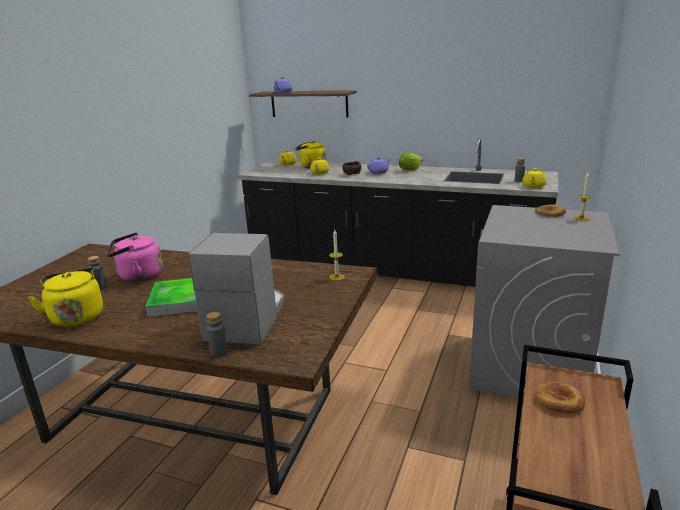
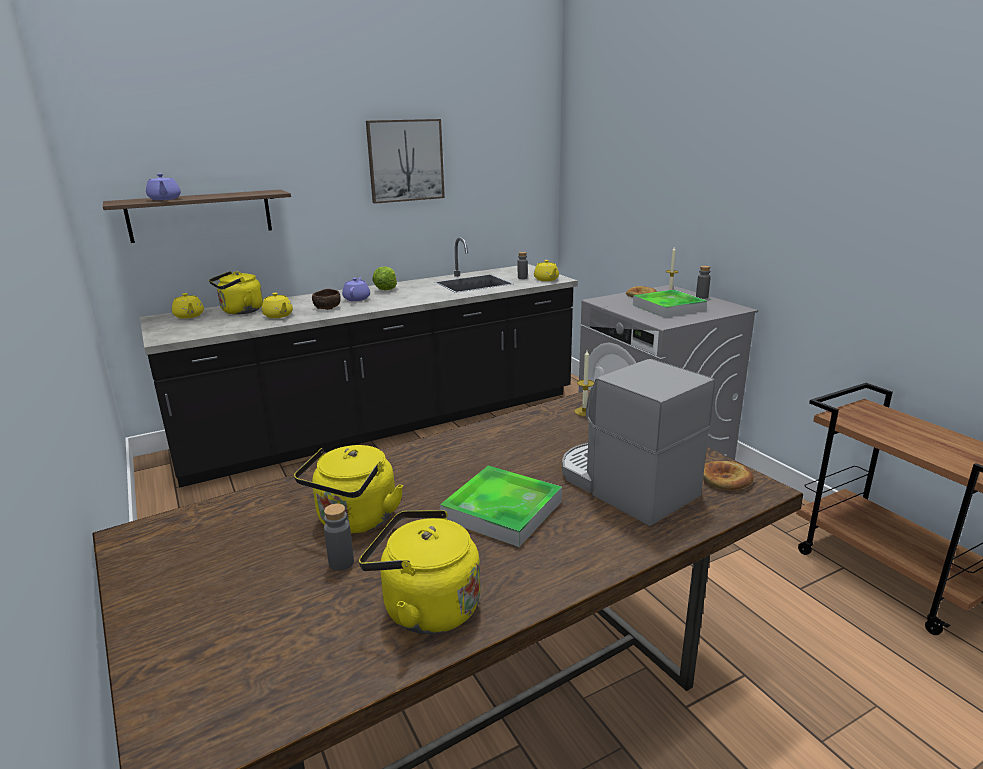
camera: 50 degrees left, 0 degrees up
pink kettle [106,233,163,282] -> yellow kettle [294,445,403,534]
grey bottle [206,312,228,357] -> grey bottle moved to [696,266,711,299]
bread [535,381,585,413] -> bread moved to [703,461,754,491]
none -> picture [366,119,445,204]
none -> tray [633,289,707,318]

